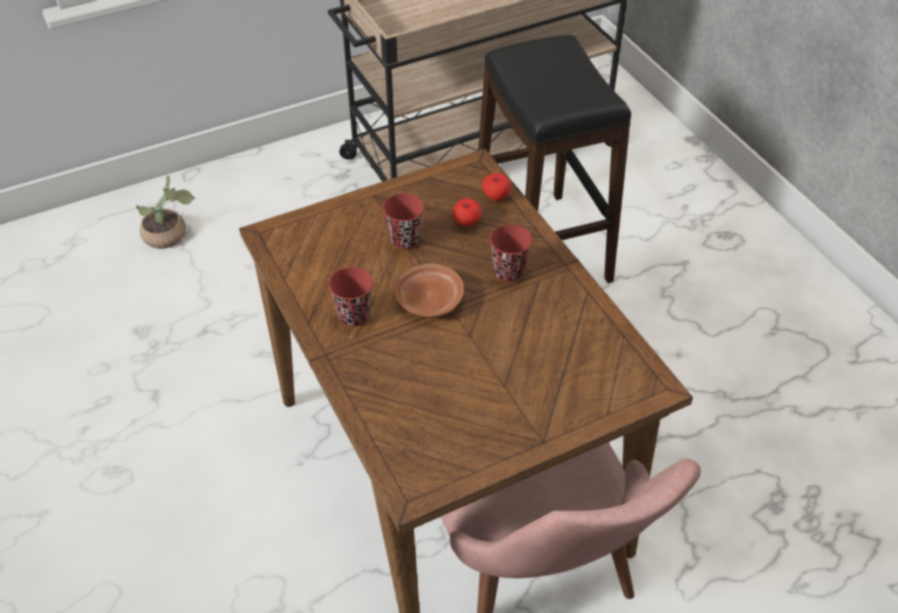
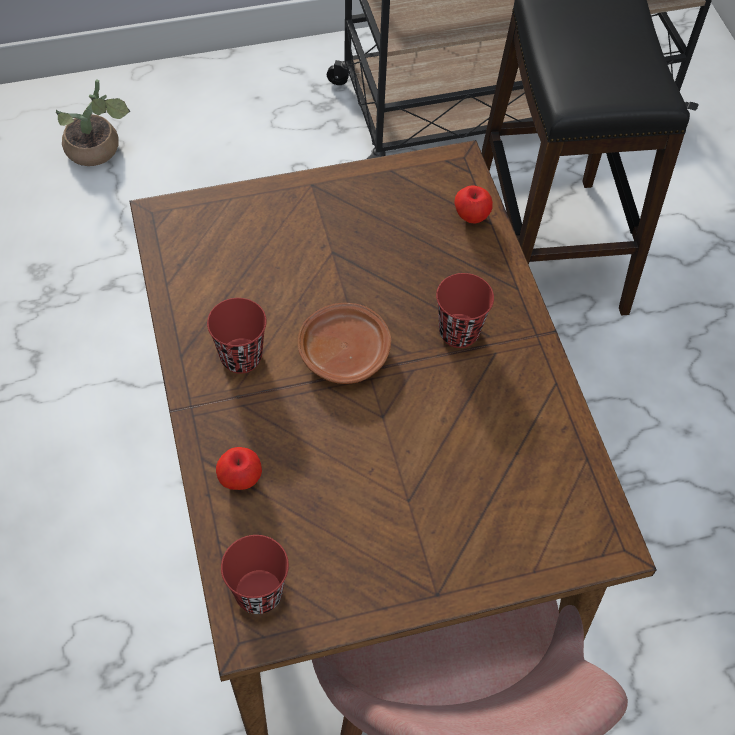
camera: 10 degrees right, 10 degrees up
red cup [383,193,424,250] -> red cup moved to [221,535,289,614]
apple [452,199,482,226] -> apple moved to [216,447,262,490]

